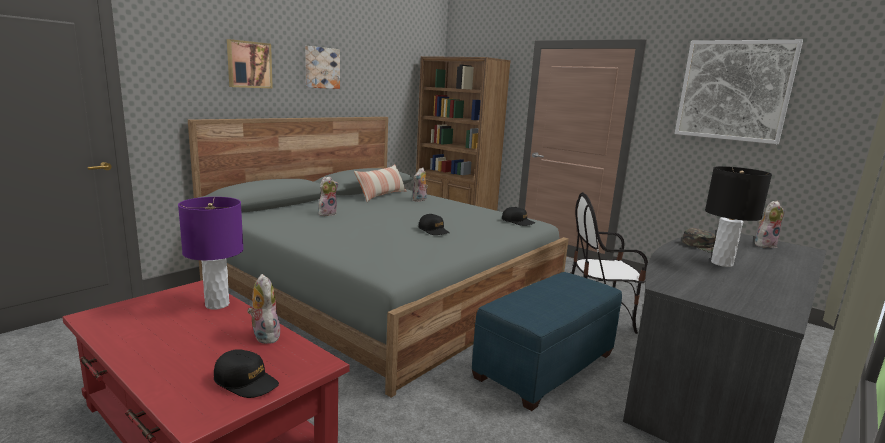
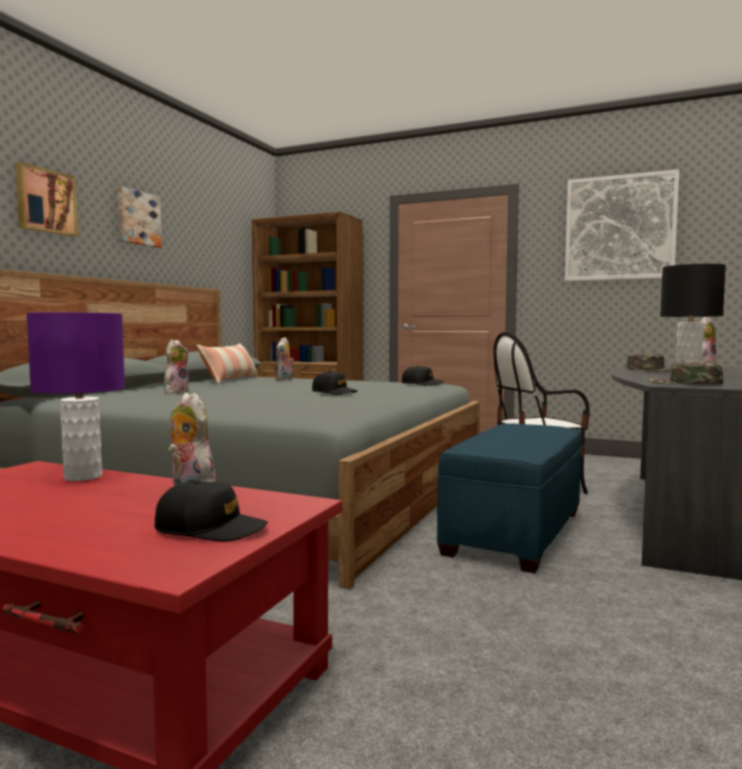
camera: 15 degrees left, 10 degrees down
none -> green cap [649,360,723,385]

